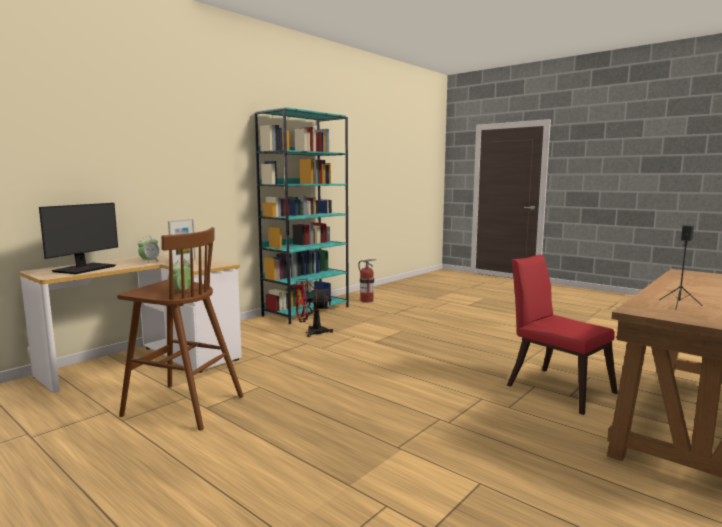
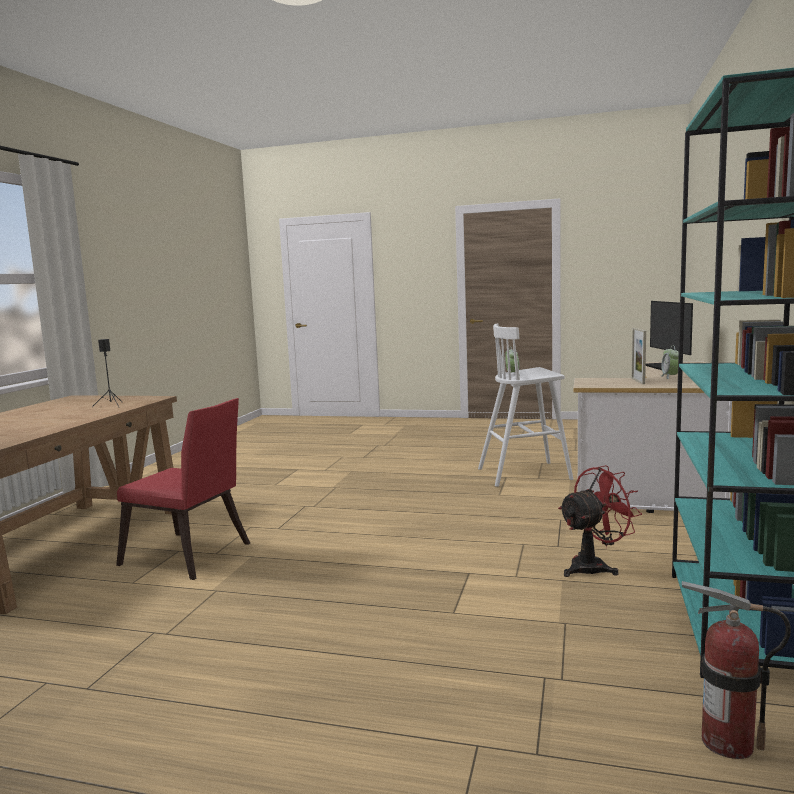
camera: 155 degrees right, 0 degrees up
brown stool [117,227,244,431] -> white stool [478,324,573,487]

